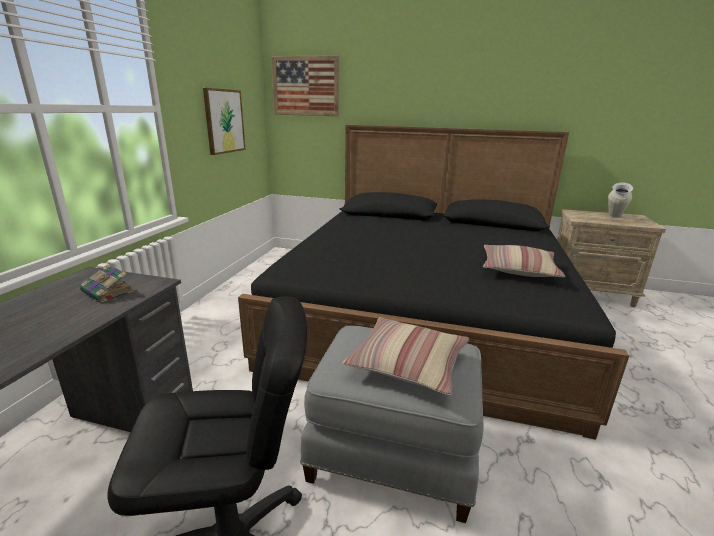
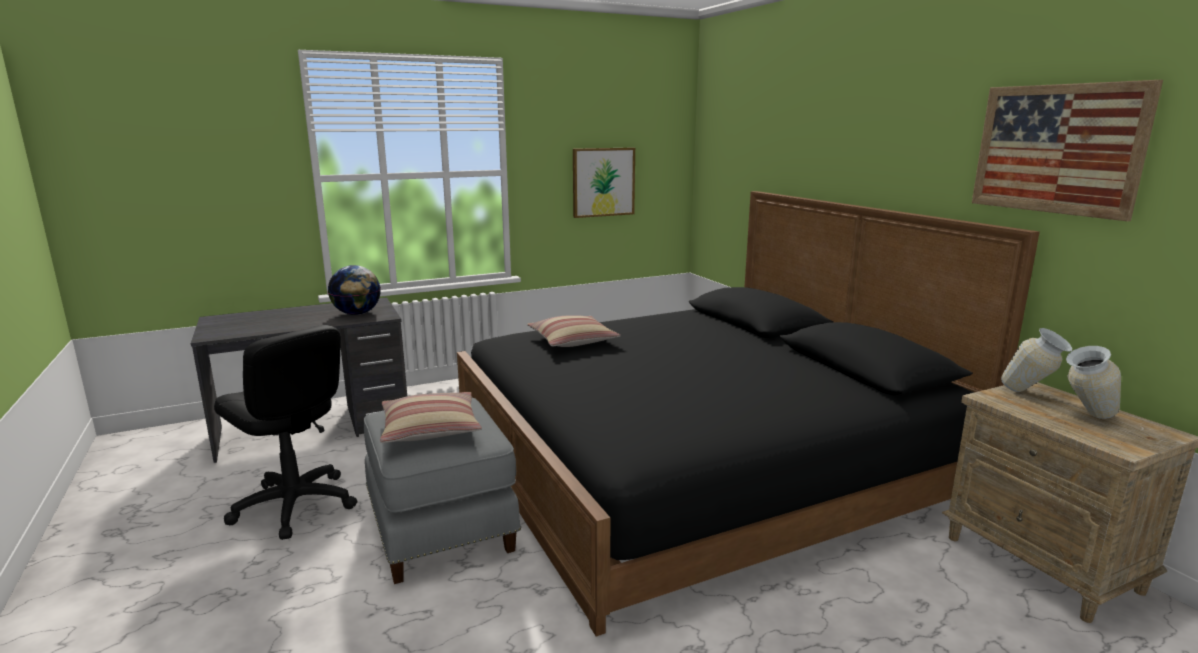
camera: 50 degrees right, 5 degrees down
book [80,264,134,303] -> globe [328,265,381,315]
picture [271,55,339,116] -> picture moved to [972,80,1163,221]
pillow [483,245,565,278] -> pillow moved to [527,315,621,347]
none -> vase [1001,328,1072,392]

